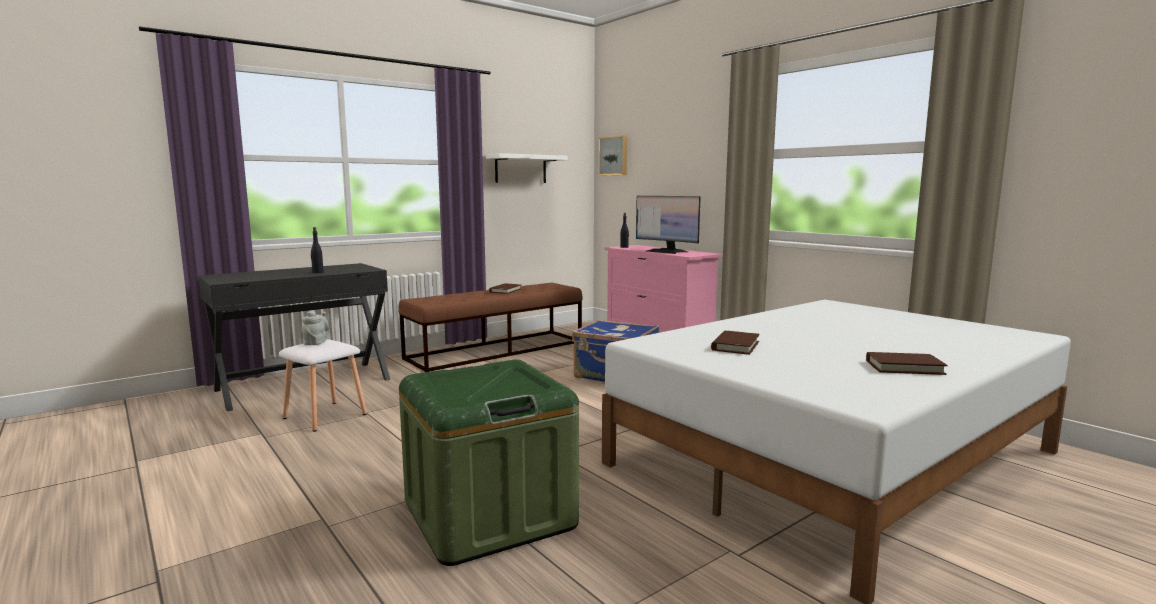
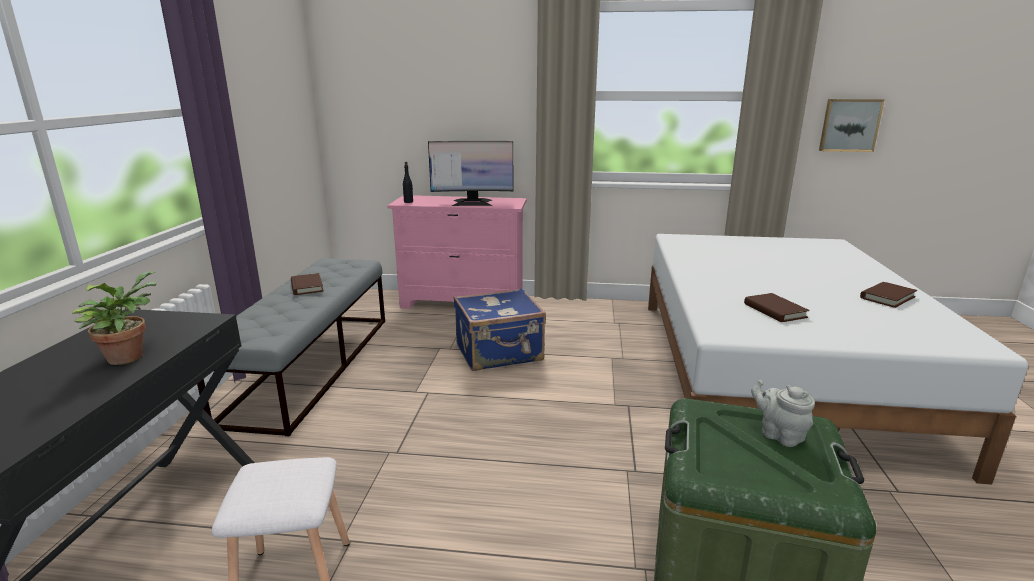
camera: 45 degrees left, 10 degrees up
grey teapot [302,310,329,345] -> grey teapot moved to [751,380,815,447]
black bottle [311,227,324,273] -> potted plant [72,271,156,365]
brown bench [398,283,583,372] -> grey bench [197,258,385,436]
white shelf [486,153,567,183] -> none
picture [599,136,627,175] -> picture moved to [819,99,885,152]

